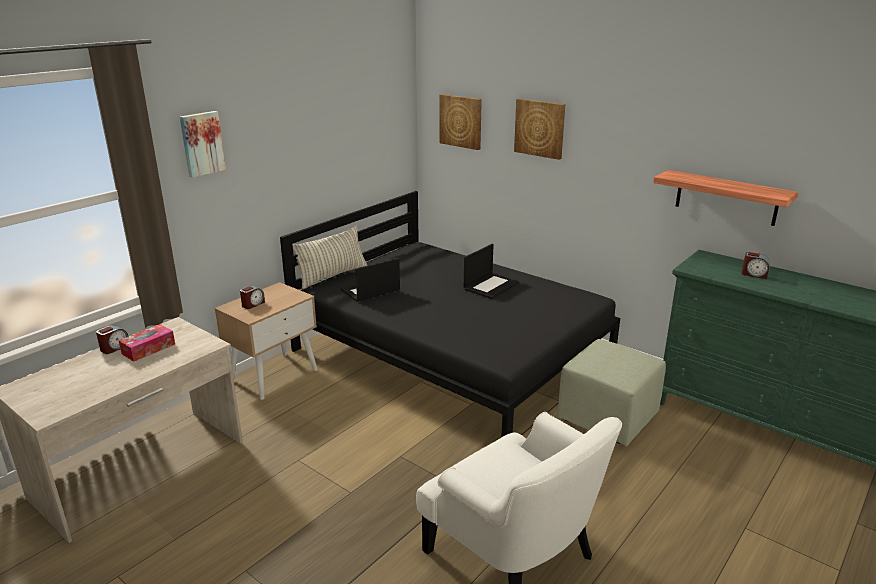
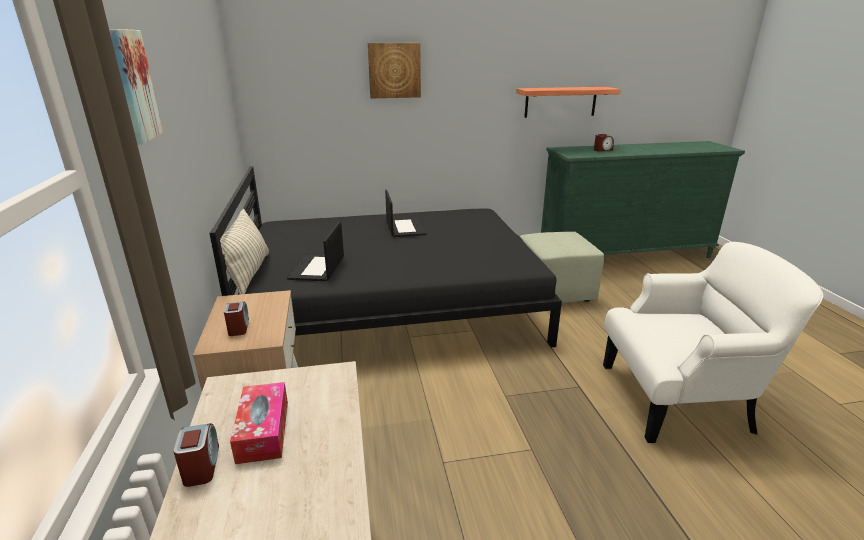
camera: 50 degrees left, 0 degrees up
picture [439,94,482,150] -> none

